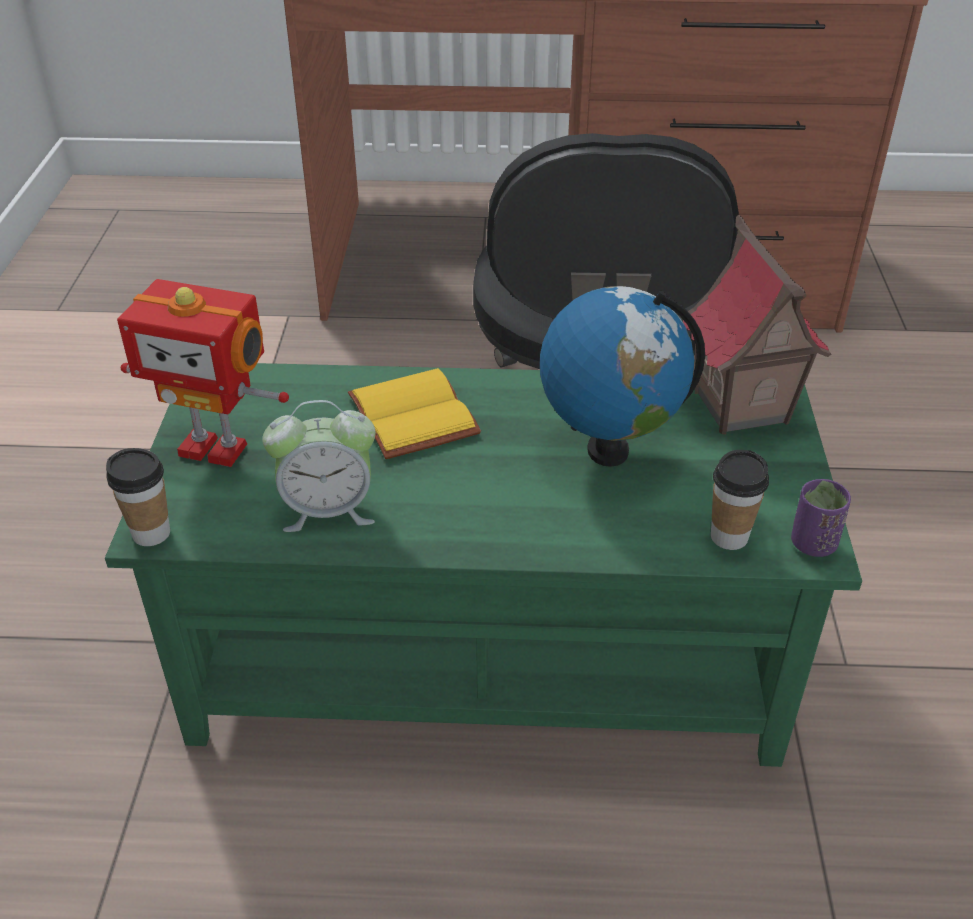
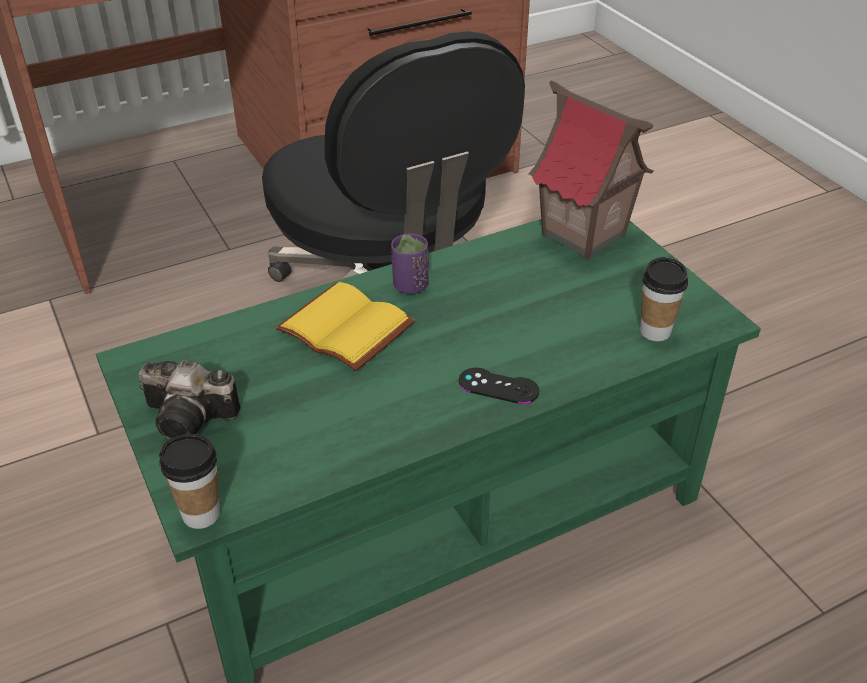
camera: 30 degrees left, 0 degrees up
toy robot [117,279,289,467] -> camera [139,360,240,439]
alarm clock [262,400,376,532] -> none
globe [540,286,705,467] -> none
purple cup [791,479,851,557] -> purple cup moved to [391,234,429,294]
none -> black game controller [459,368,539,404]

